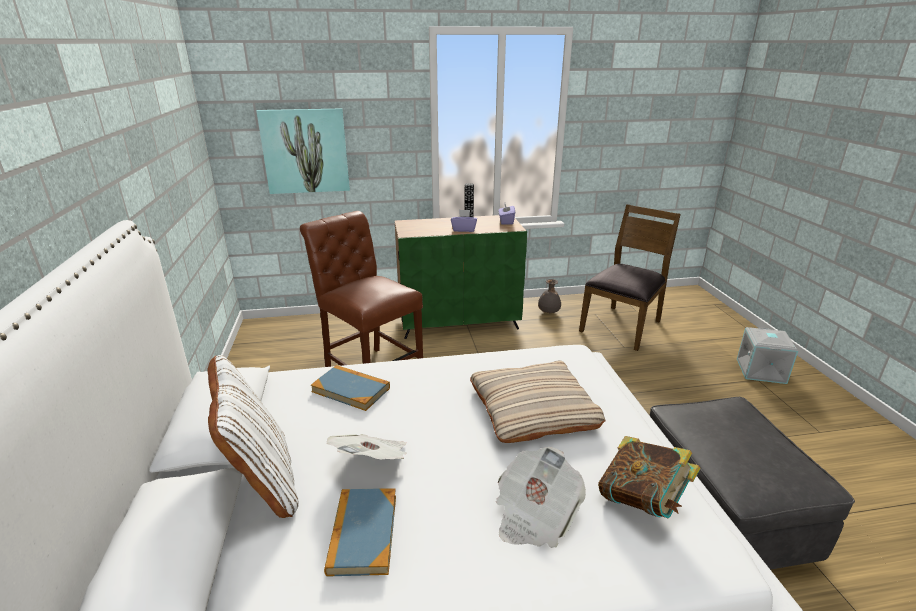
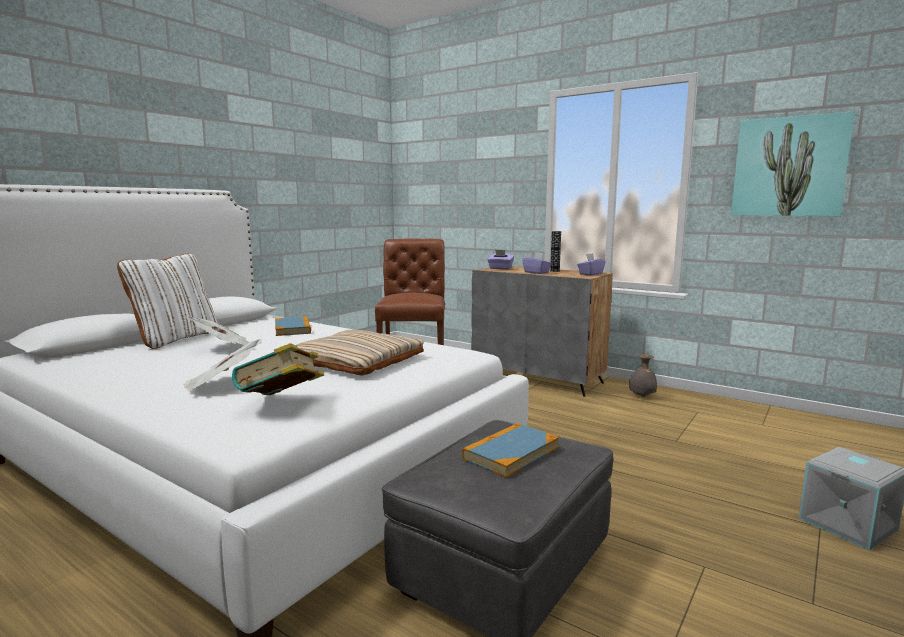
camera: 45 degrees right, 15 degrees down
picture [257,108,350,194] -> picture moved to [731,111,855,216]
book [324,488,396,577] -> book moved to [462,423,559,477]
green cabinet [395,215,527,339] -> grey cabinet [471,266,613,397]
brown chair [579,204,681,351] -> none
none -> purple tissue box [487,250,514,269]

